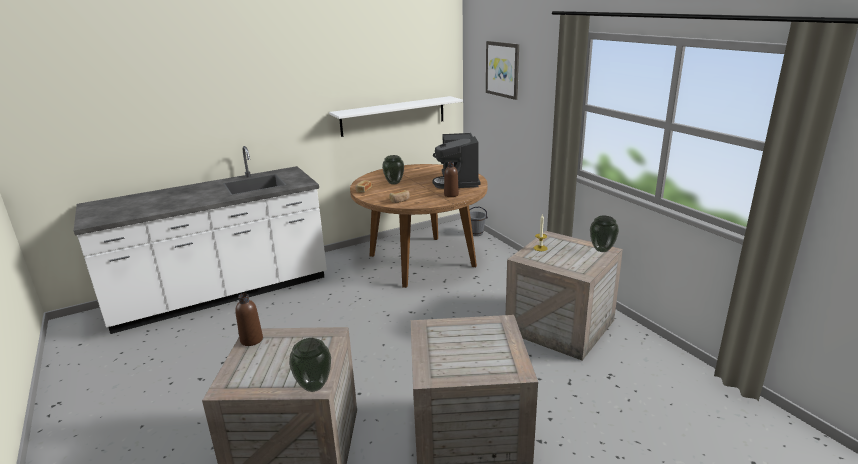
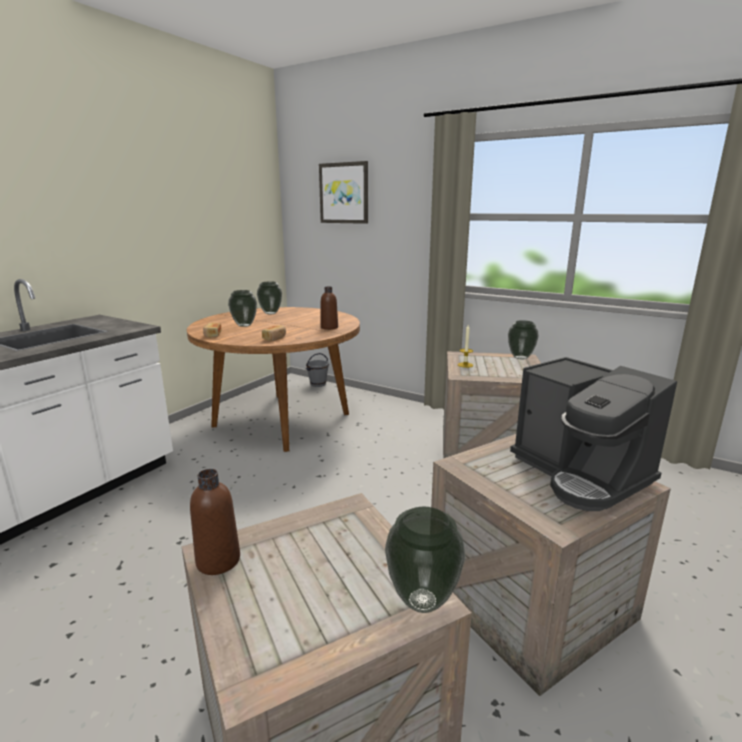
camera: 30 degrees left, 5 degrees down
white shelf [329,96,463,137] -> none
coffee machine [433,133,481,189] -> coffee machine moved to [510,357,677,511]
none -> vase [257,281,282,314]

